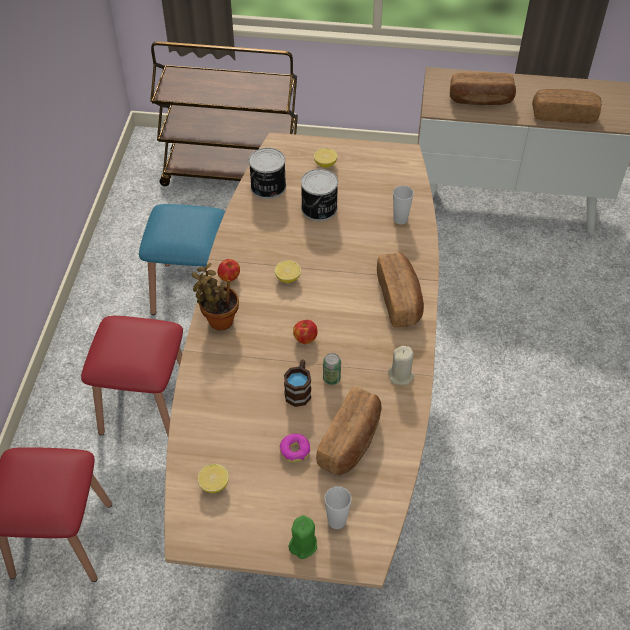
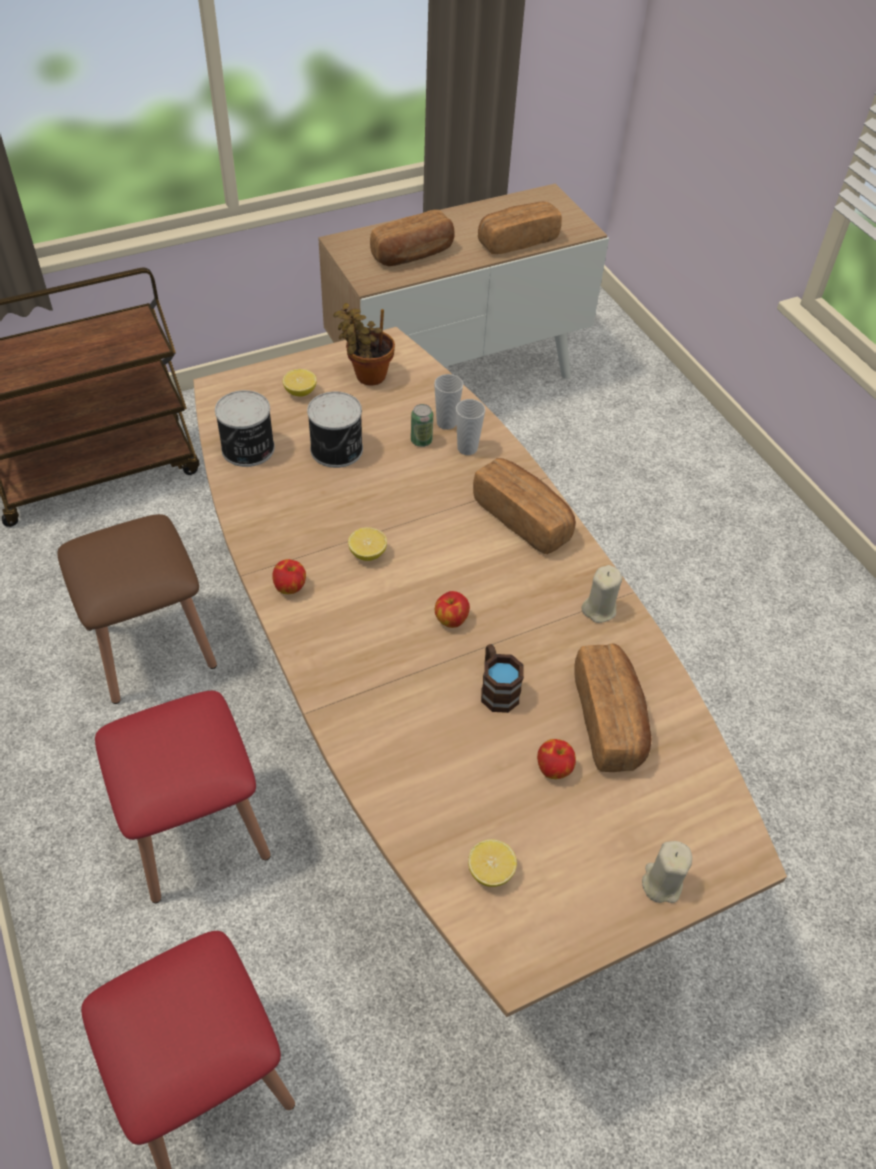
camera: 35 degrees left, 0 degrees up
blue stool [139,204,225,315] -> brown stool [57,514,217,704]
potted plant [192,263,239,331] -> potted plant moved to [333,303,395,386]
donut [279,434,310,463] -> apple [537,739,576,779]
green candle [289,515,317,559] -> beige candle [642,841,692,903]
can [323,353,341,385] -> can moved to [411,404,433,447]
cup [324,486,352,529] -> cup moved to [456,399,485,455]

